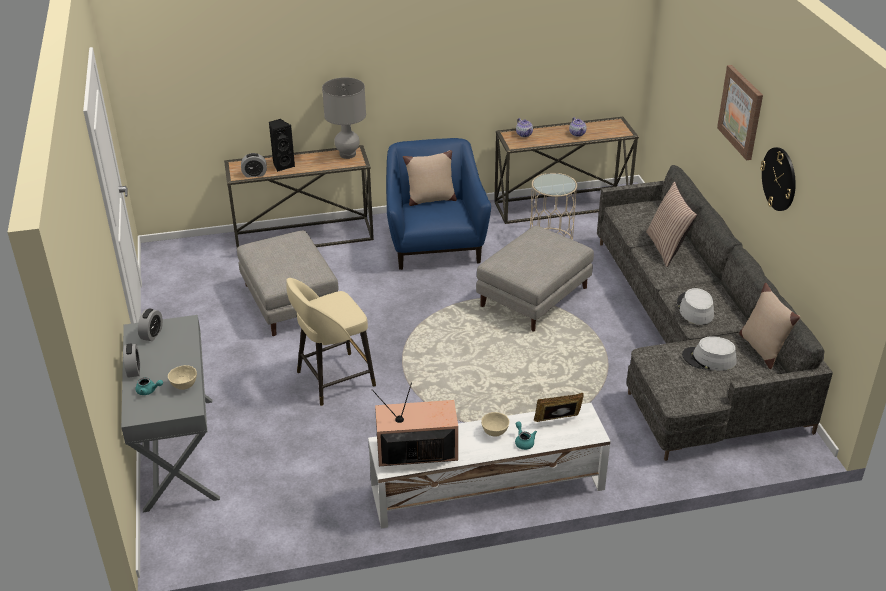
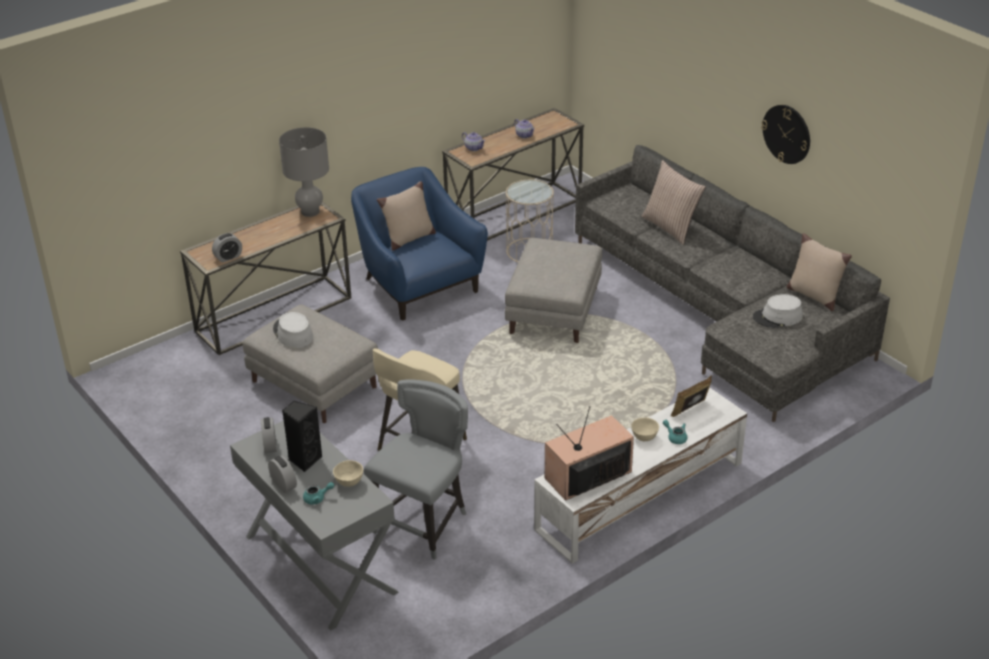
camera: 25 degrees left, 0 degrees up
black speaker [269,119,295,172] -> black speaker moved to [282,401,322,472]
grey hat [677,288,714,325] -> grey hat moved to [273,312,313,348]
picture [717,65,763,160] -> none
none -> grey chair [364,379,468,560]

